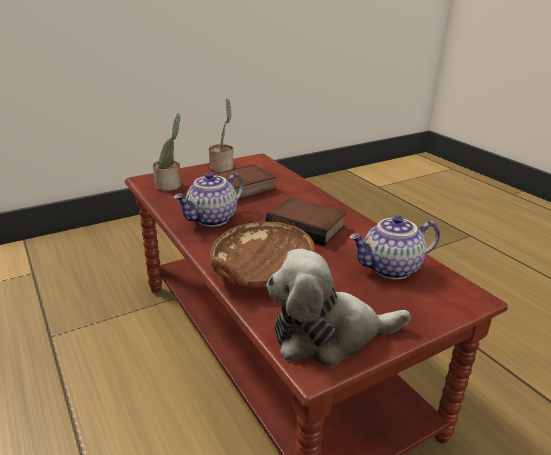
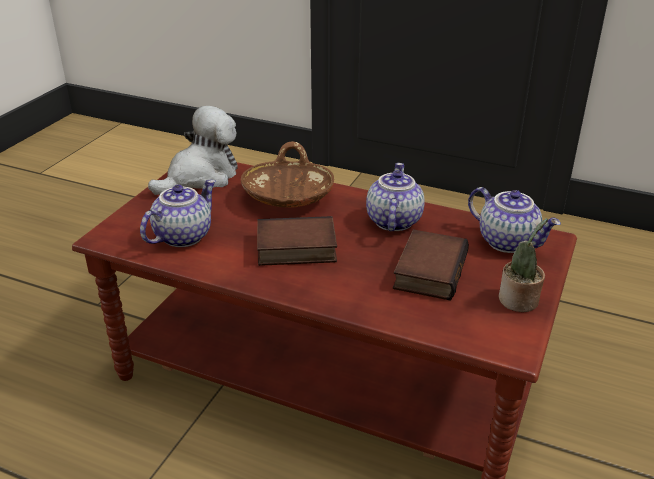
camera: 145 degrees right, 5 degrees up
potted plant [153,113,181,191] -> teapot [468,187,561,253]

